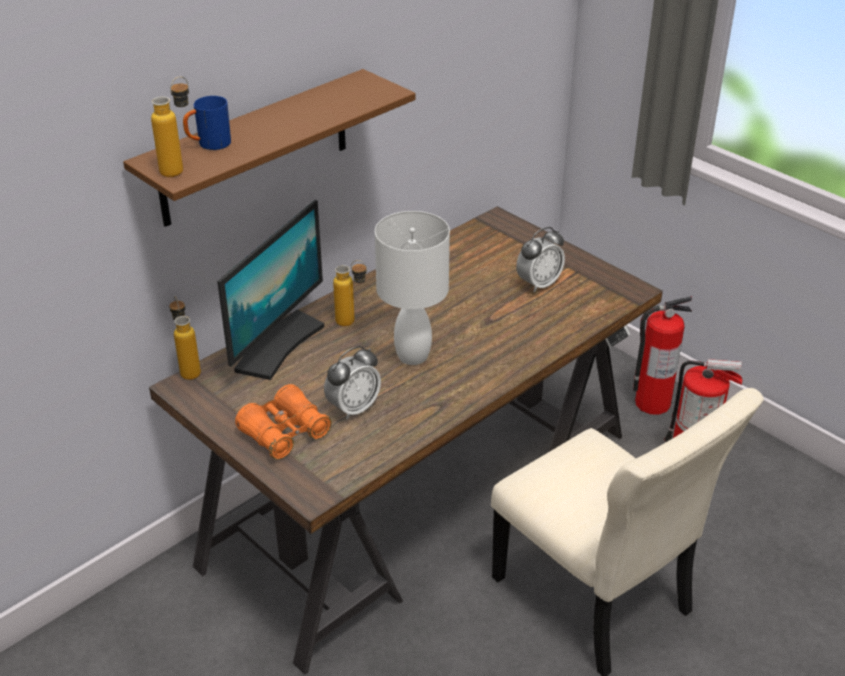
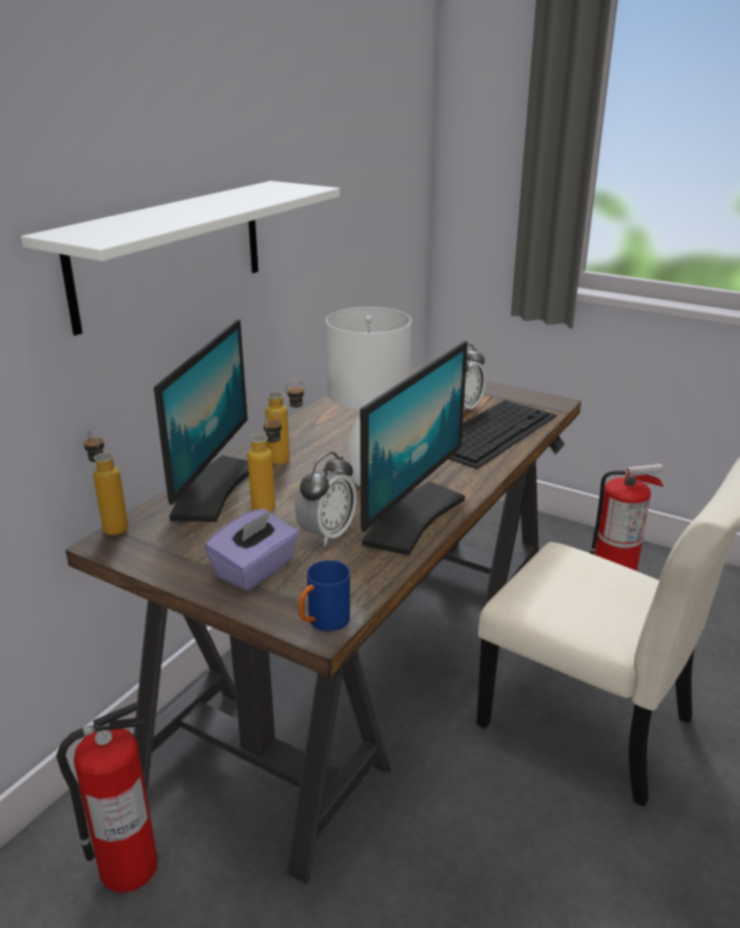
camera: 15 degrees left, 10 degrees down
brown shelf [123,69,416,227] -> white shelf [21,181,340,336]
bottle [151,76,189,177] -> bottle moved to [248,412,282,511]
blue mug [183,96,231,150] -> blue mug moved to [298,560,350,631]
orange binoculars [235,384,332,460] -> purple tissue box [205,508,299,591]
fire extinguisher [633,296,692,415] -> fire extinguisher moved to [56,702,157,893]
none -> monitor [360,341,468,555]
none -> keyboard [449,400,557,469]

